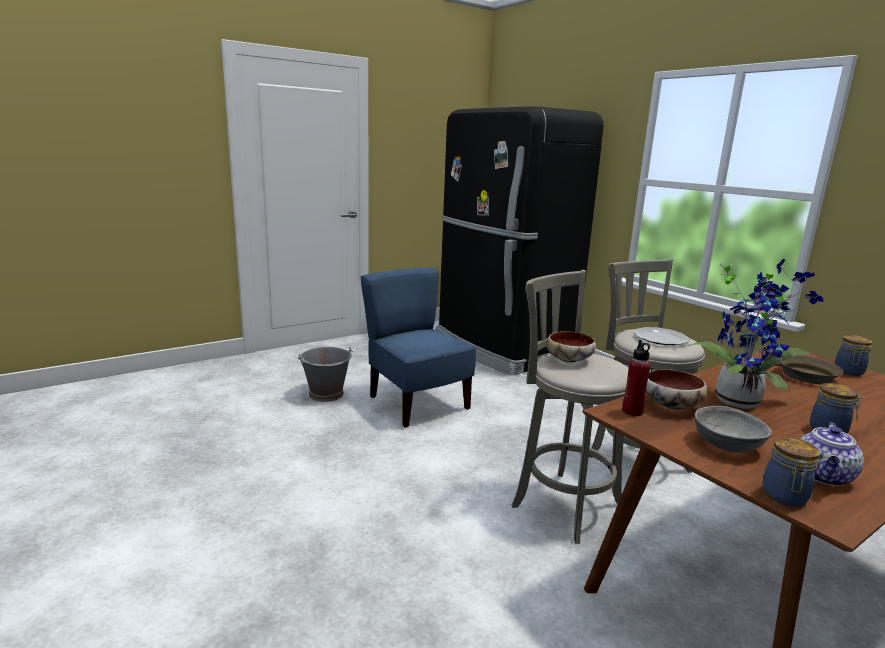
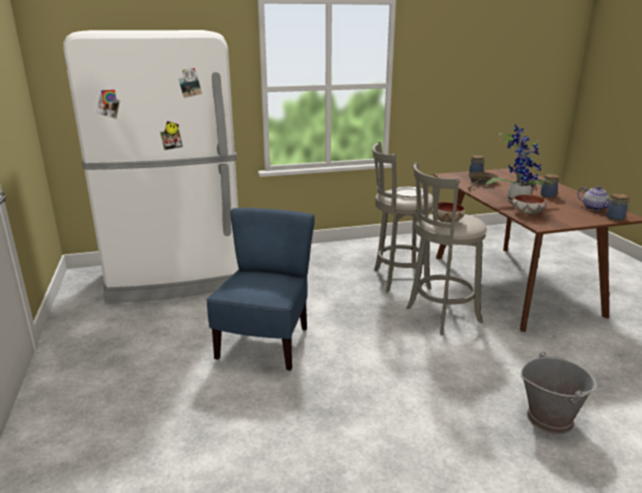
camera: 70 degrees left, 5 degrees up
grey bucket [298,347,353,402] -> grey bucket moved to [520,351,597,434]
blue chair [361,268,476,428] -> blue chair turned 120 degrees clockwise [207,208,315,371]
black fridge [435,106,603,375] -> white fridge [63,30,239,302]
red bottle [622,340,651,416] -> none
grey bowl [695,406,772,453] -> none

